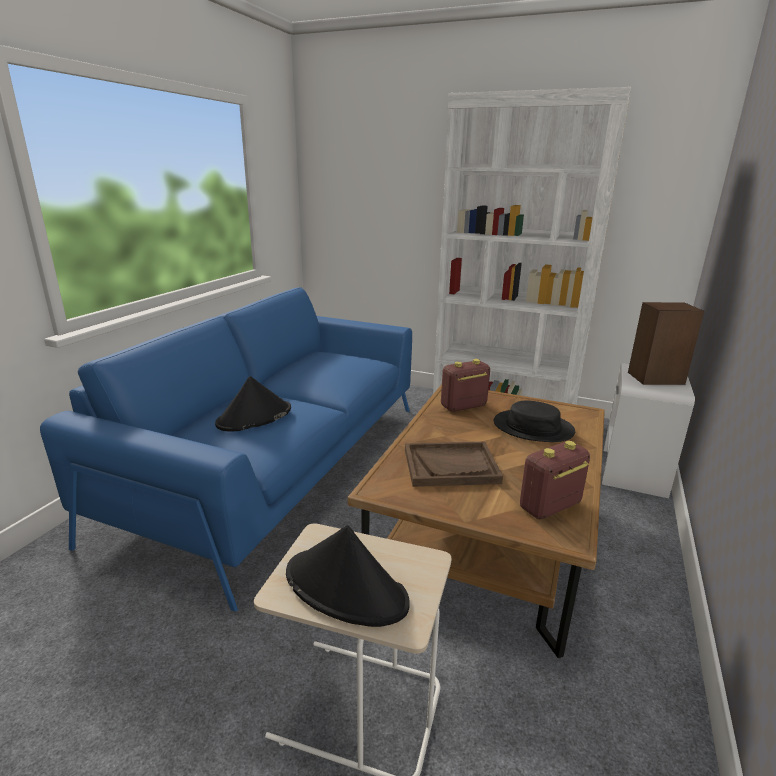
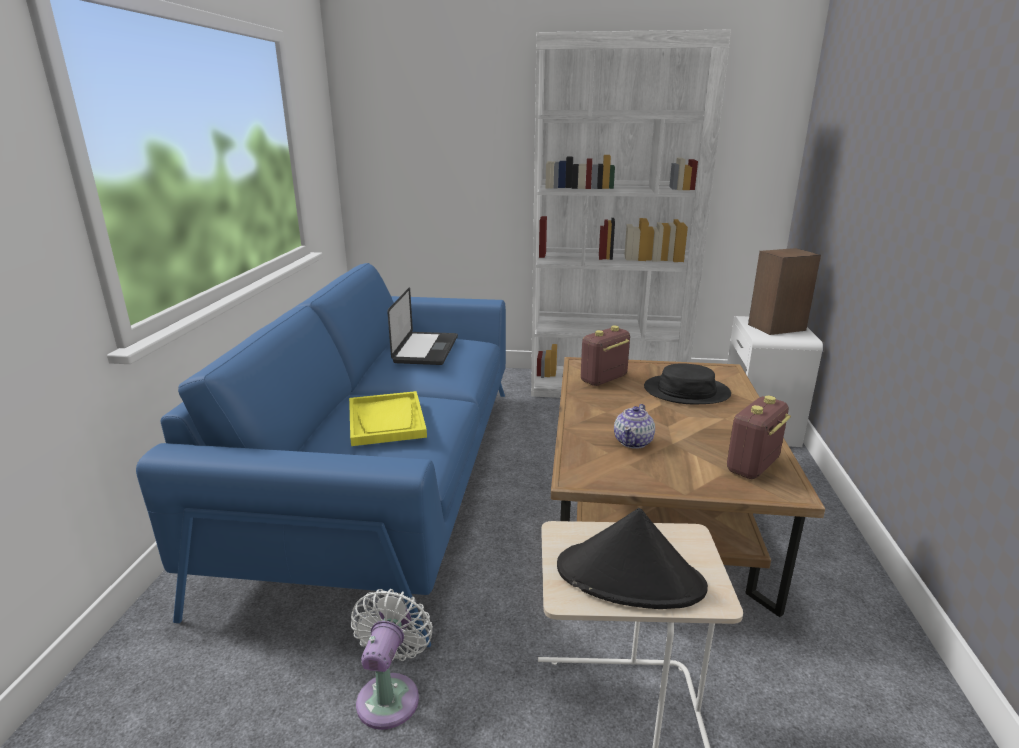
camera: 15 degrees left, 0 degrees up
black hat [215,376,291,432] -> yellow tray [349,391,427,446]
brown tray [405,442,503,487] -> teapot [614,404,655,449]
none -> white fan [351,589,433,730]
none -> laptop [387,287,458,365]

